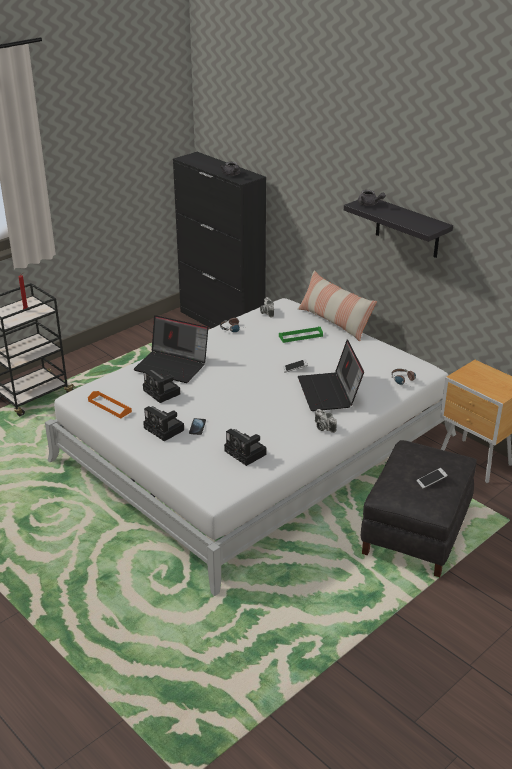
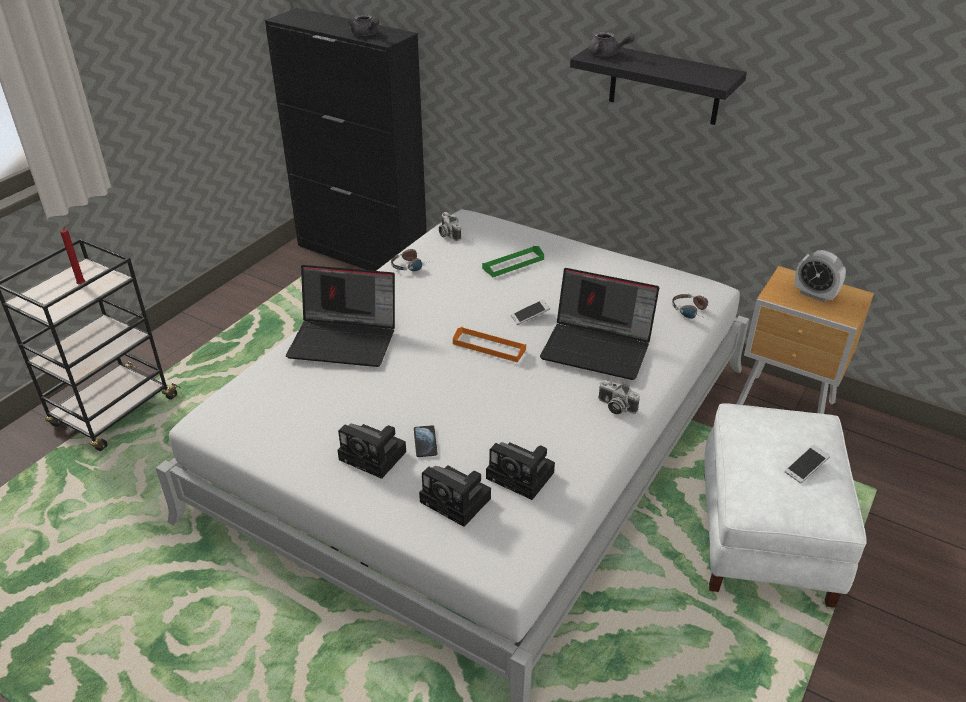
camera: 15 degrees left, 5 degrees up
orange tray [88,391,132,418] -> orange tray moved to [453,327,526,362]
camera [143,369,180,403] -> camera moved to [419,465,491,527]
pillow [298,270,377,341] -> none
laptop [298,340,364,411] -> laptop turned 45 degrees counterclockwise [540,268,659,380]
black ottoman [361,440,477,578] -> white ottoman [705,403,866,608]
none -> alarm clock [794,250,846,302]

